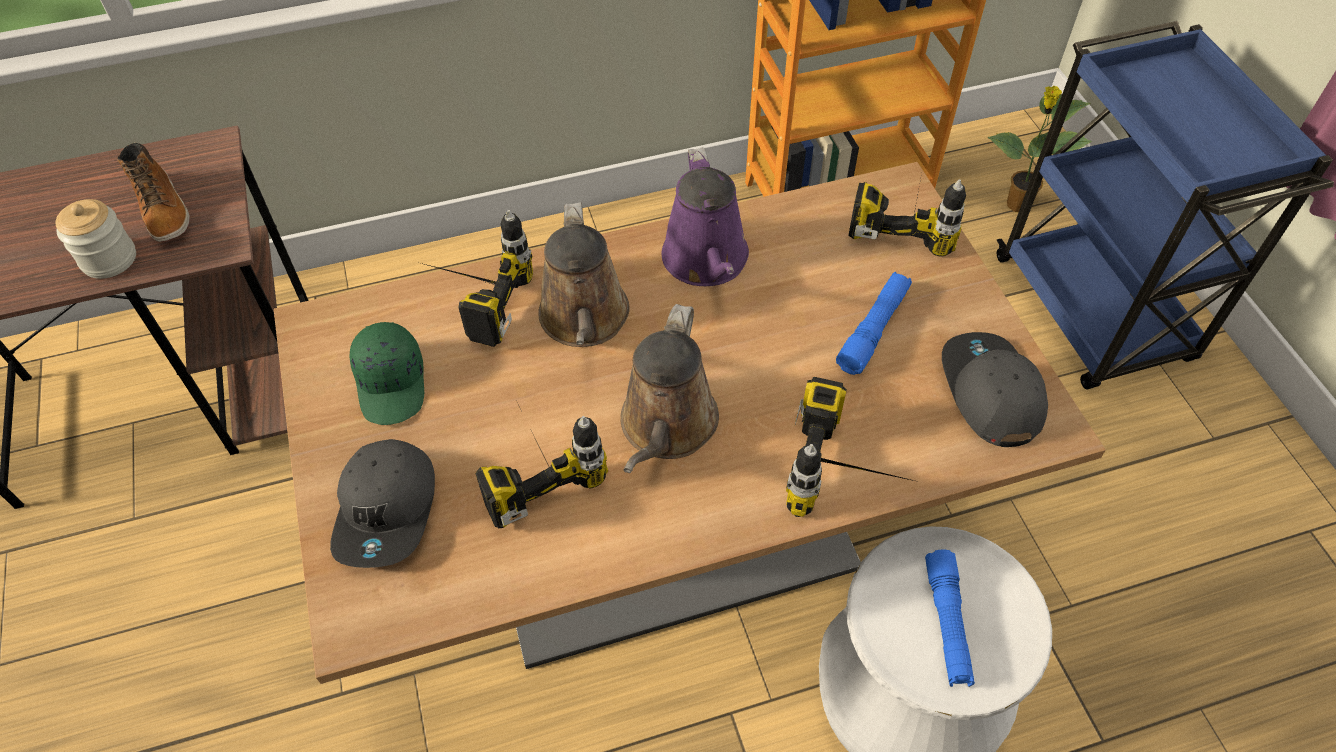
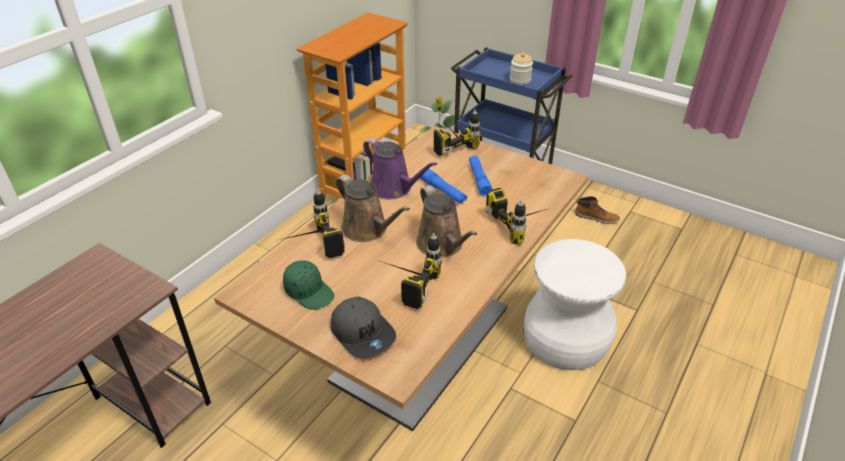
camera: 40 degrees left, 15 degrees down
jar [55,199,136,279] -> jar moved to [510,53,533,85]
boot [117,143,190,242] -> boot moved to [575,196,620,224]
blue flashlight [925,549,975,687] -> blue flashlight moved to [420,169,467,204]
grey cap [942,332,1048,447] -> none

